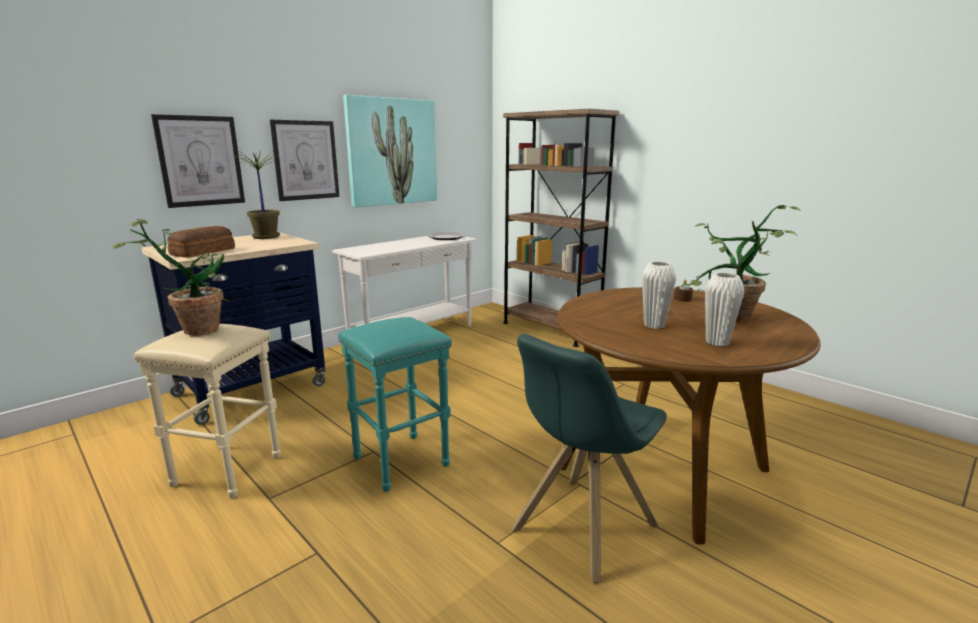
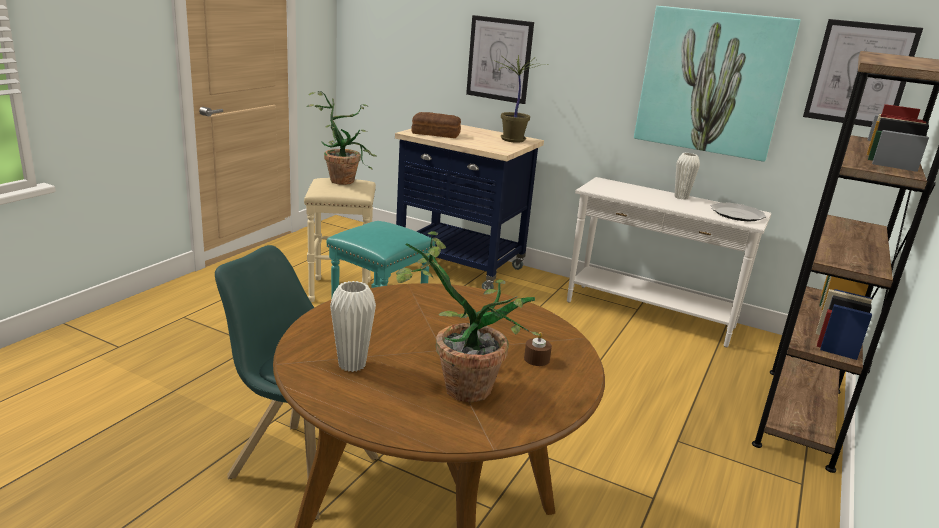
camera: 70 degrees right, 5 degrees up
picture [270,120,339,201] -> picture moved to [803,19,923,127]
white vase [642,261,676,329] -> white vase moved to [674,153,700,200]

